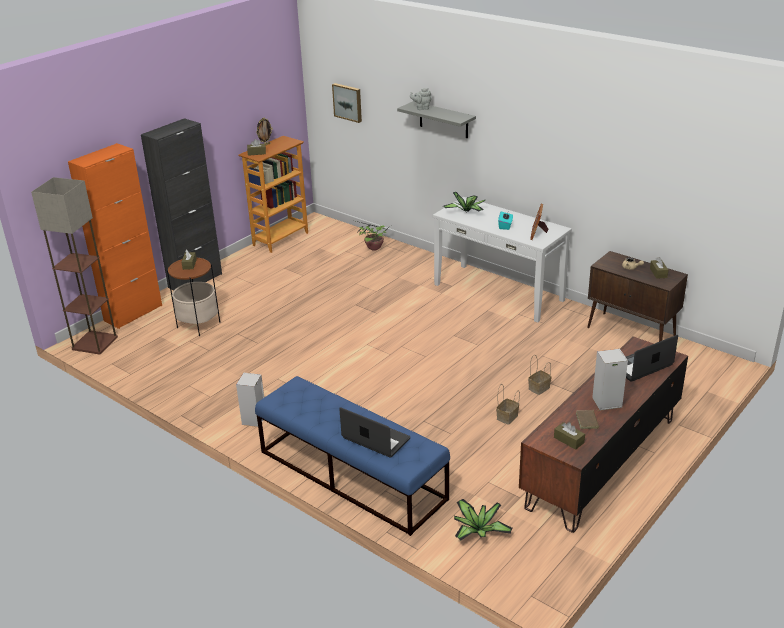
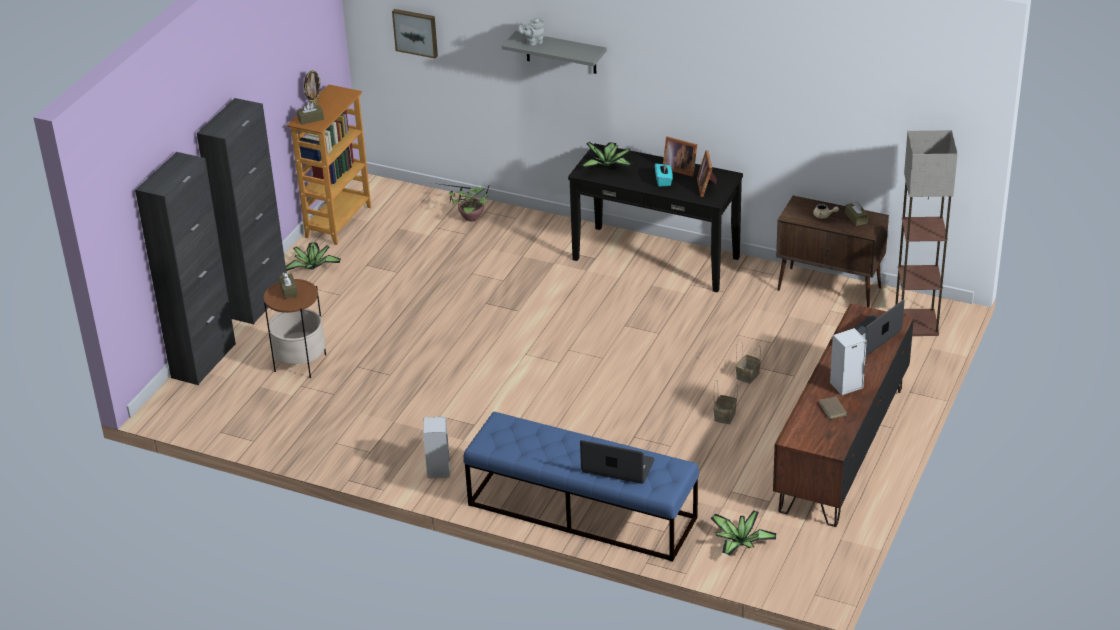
camera: 15 degrees left, 5 degrees up
floor lamp [31,177,118,355] -> floor lamp moved to [895,130,958,336]
orange cabinet [68,143,162,329] -> black cabinet [135,152,236,385]
white console table [433,197,572,323] -> black console table [568,143,743,292]
brown tissue box [554,422,585,450] -> none
none -> potted plant [286,242,341,271]
none -> picture frame [663,136,697,177]

